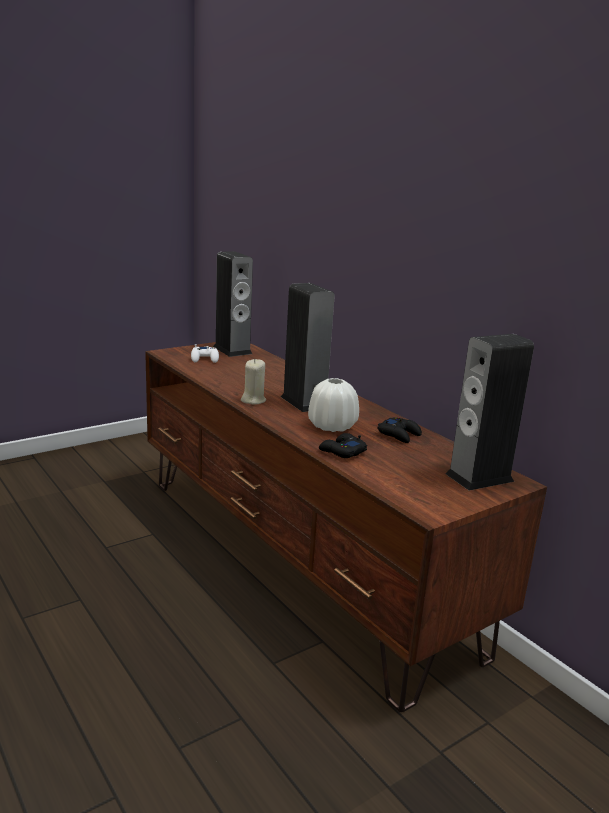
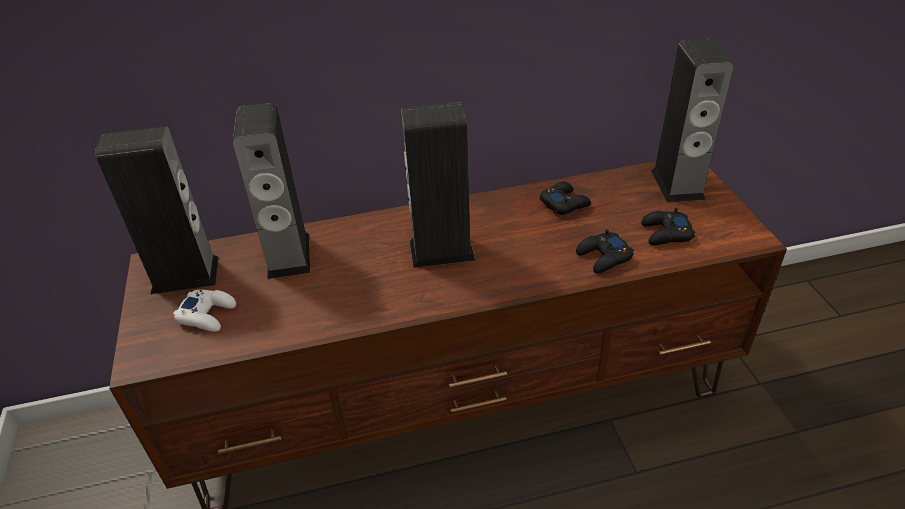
camera: 65 degrees left, 20 degrees up
beige candle [241,359,266,405] -> none
white vase [308,378,359,432] -> none
none -> speaker [233,103,310,279]
none -> black game controller [641,208,695,245]

